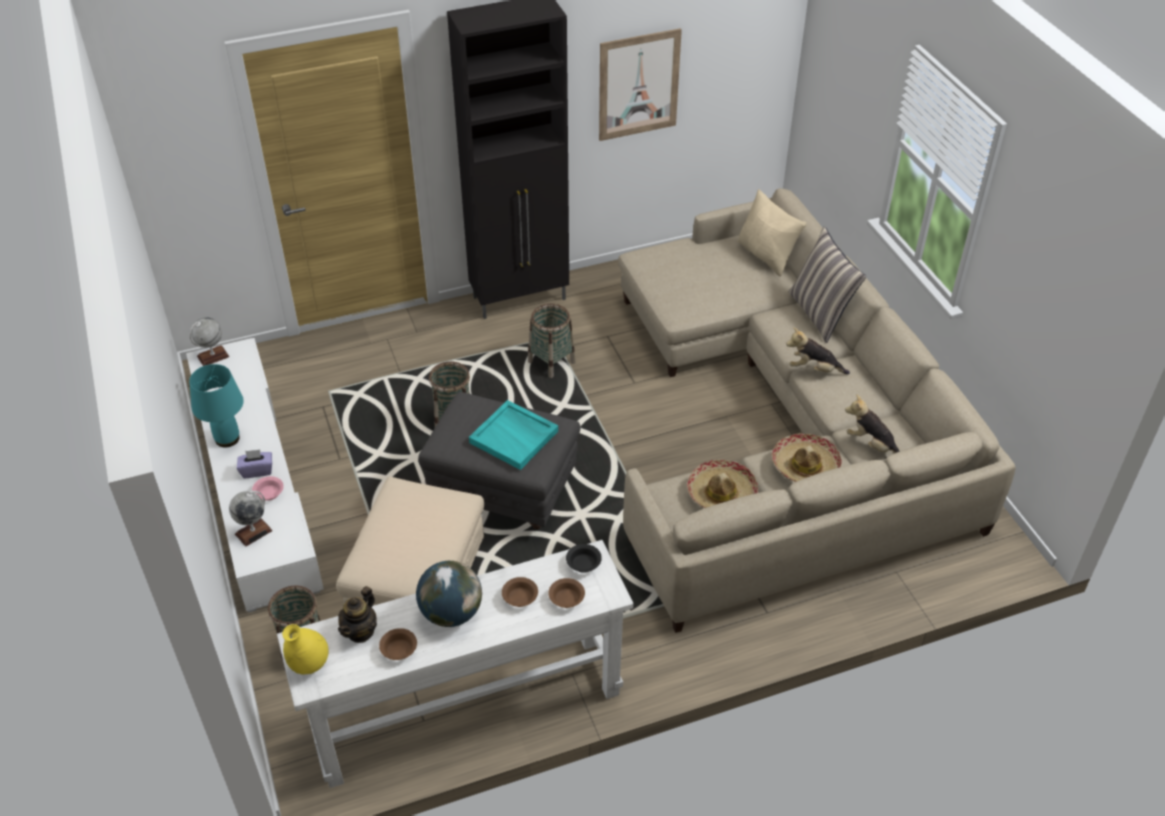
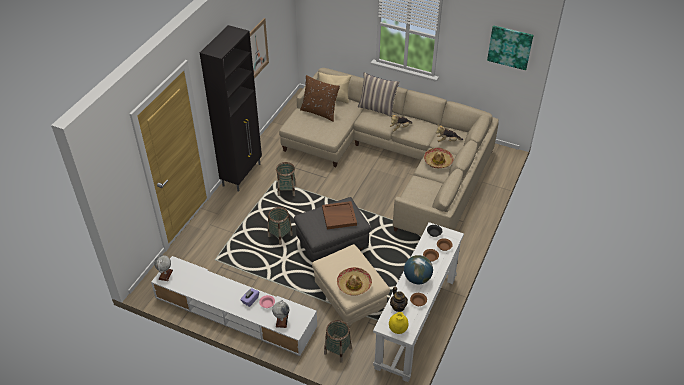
camera: 45 degrees left, 0 degrees up
turquoise table lamp [189,364,244,448] -> none
turquoise tray [469,400,558,470] -> brown tray [322,201,357,229]
hat [687,460,758,508] -> hat moved to [337,267,372,296]
none -> brown pillow [300,75,340,122]
none -> picture [487,25,534,70]

